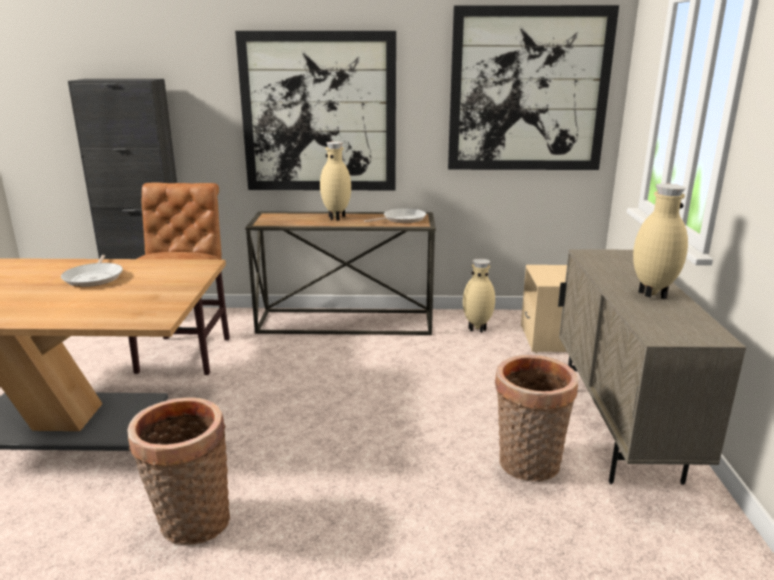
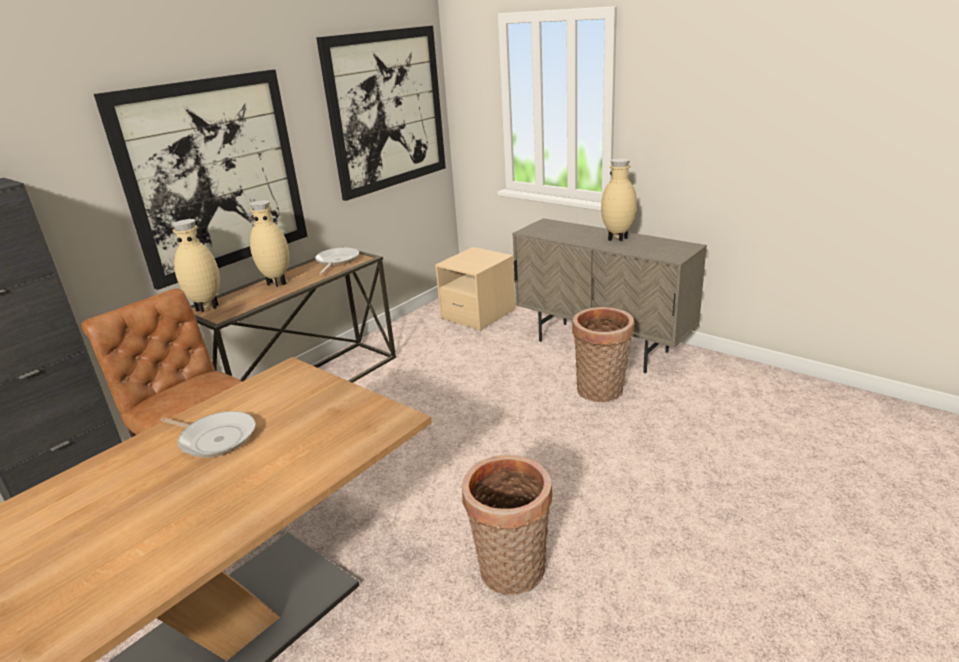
camera: 50 degrees left, 5 degrees up
beige vase [463,259,495,333] -> beige vase moved to [172,219,220,312]

